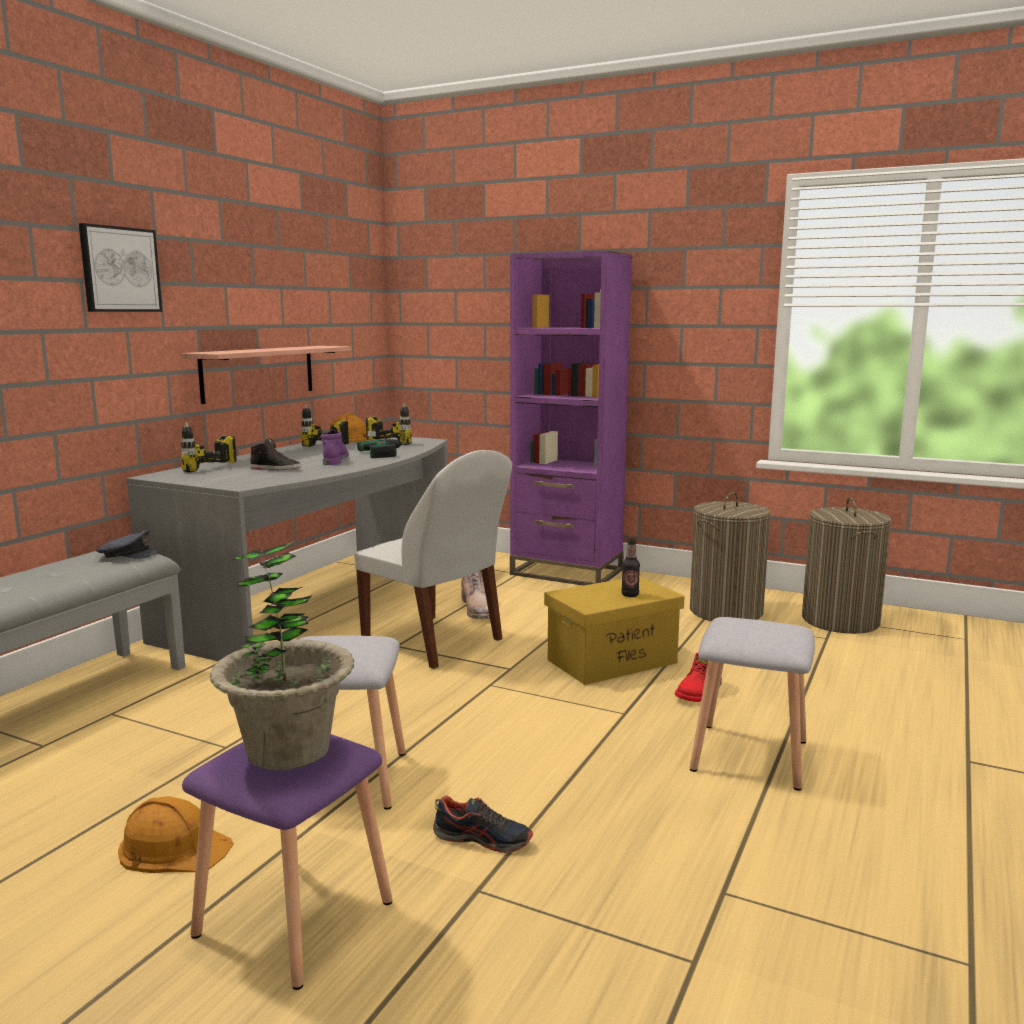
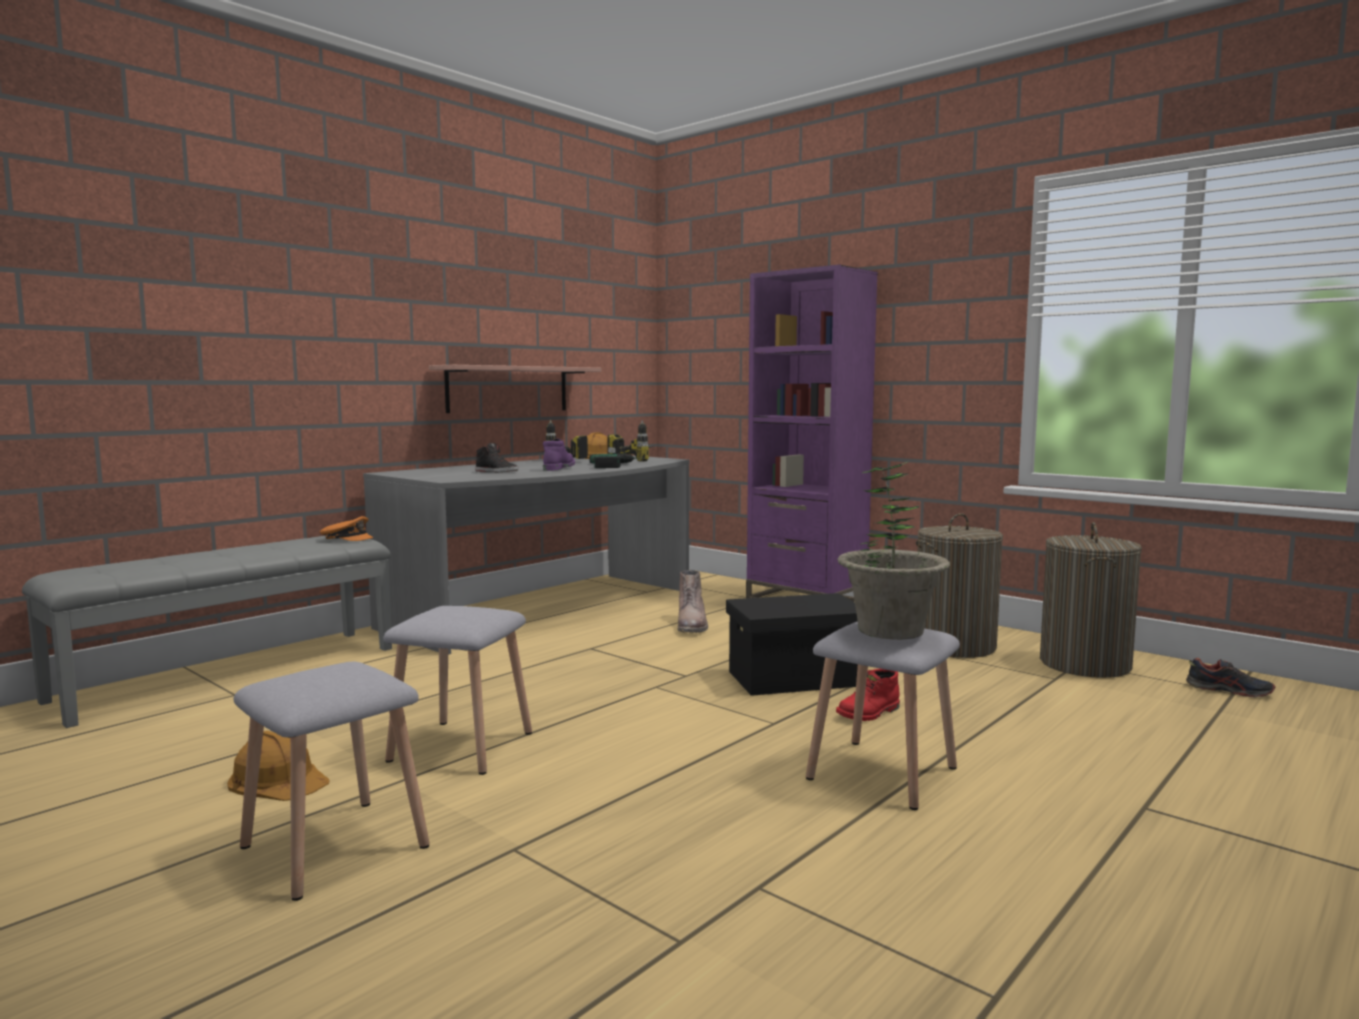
camera: 15 degrees right, 5 degrees down
picture [79,223,162,312] -> none
grey cap [96,530,158,558] -> orange cap [320,516,373,541]
power drill [181,422,236,473] -> none
purple stool [182,734,392,990] -> grey stool [233,662,429,901]
potted plant [210,540,354,770] -> potted plant moved to [837,461,950,640]
white chair [354,450,512,669] -> none
shoe [433,796,533,853] -> shoe moved to [1186,658,1275,697]
yellow storage box [544,576,685,685] -> black storage box [726,593,858,696]
bottle [621,536,640,597] -> none

